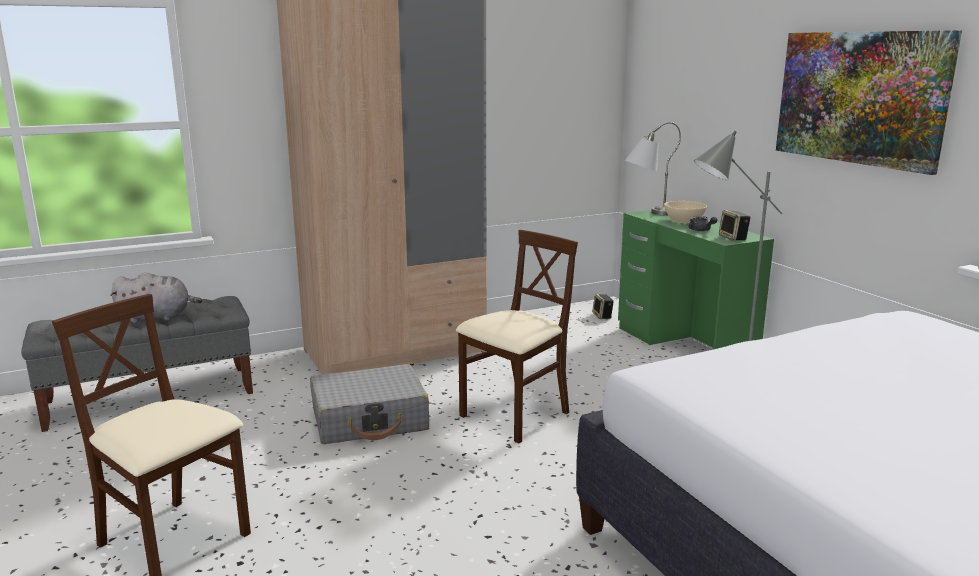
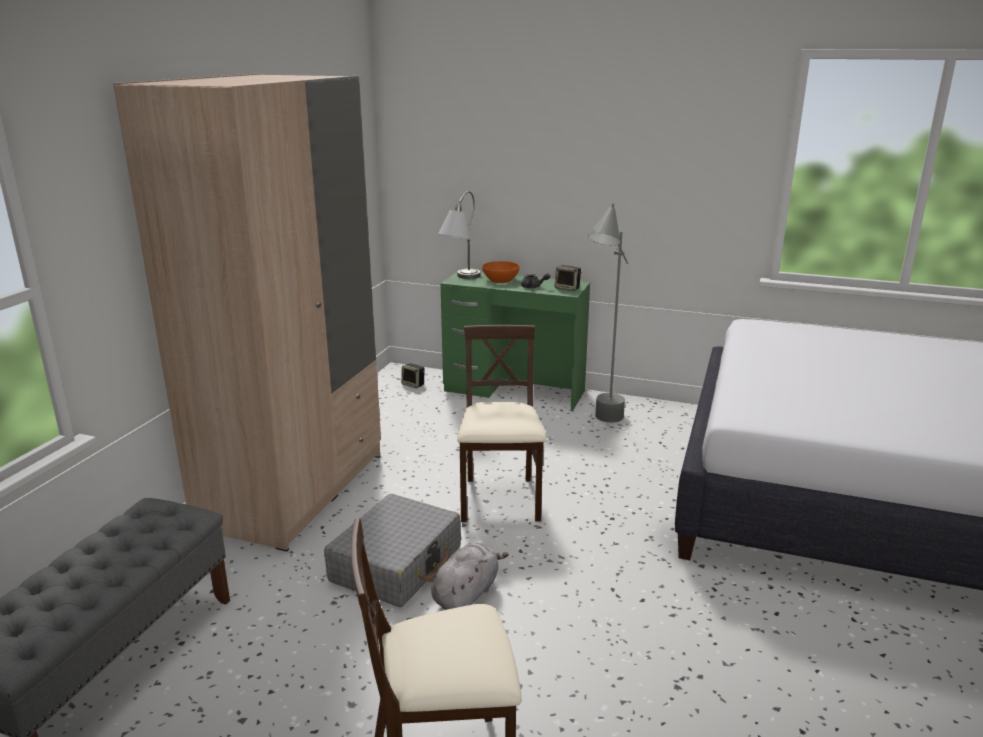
camera: 45 degrees left, 5 degrees up
grey plush toy [110,273,202,323] -> grey plush toy moved to [431,543,509,610]
beige bowl [664,201,707,223] -> orange bowl [482,261,520,283]
picture [776,30,962,175] -> none

